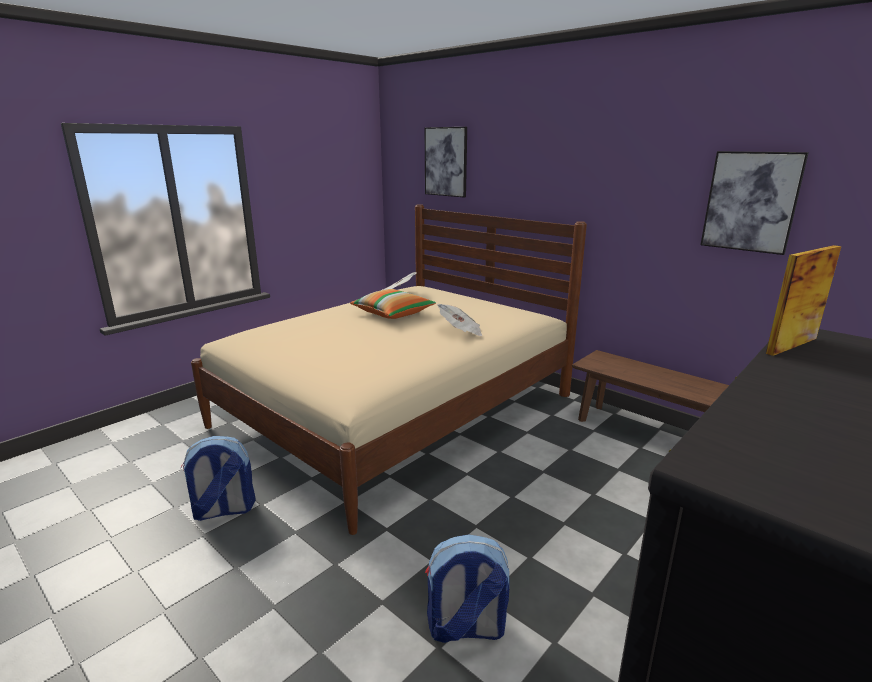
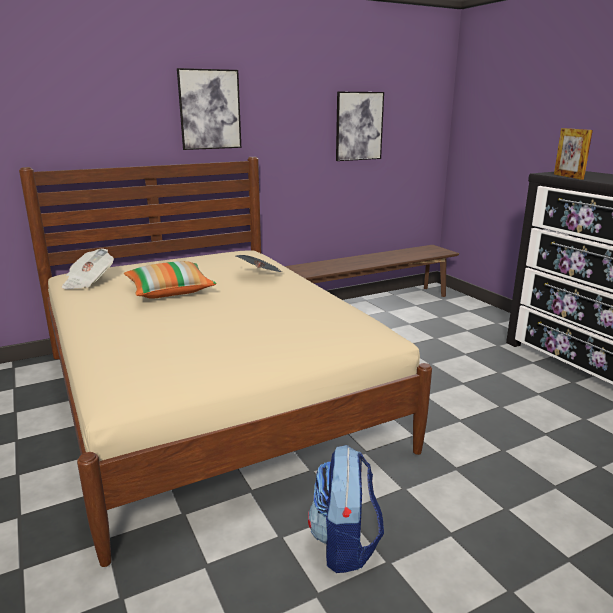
camera: 70 degrees left, 0 degrees up
picture [425,127,467,197] -> picture moved to [177,68,241,150]
backpack [425,534,510,643] -> none

